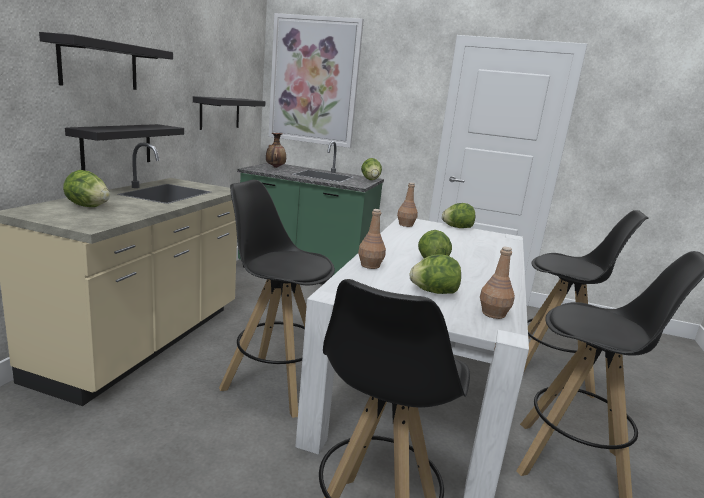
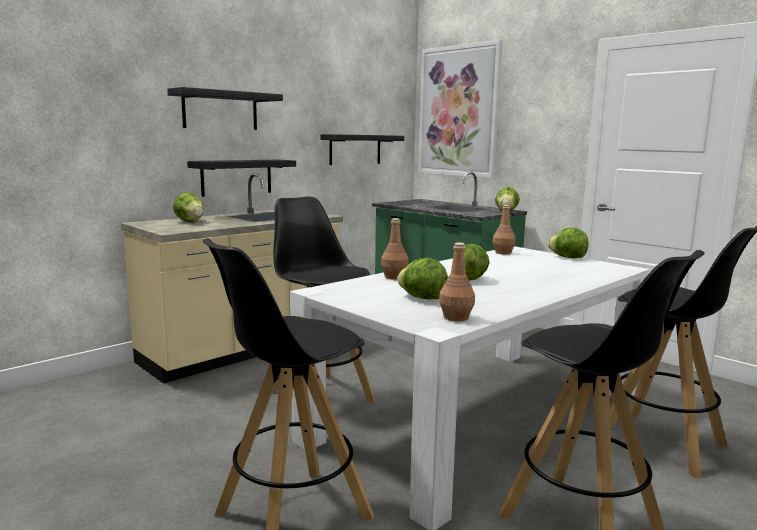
camera: 30 degrees right, 5 degrees down
vase [266,133,286,168] -> none

